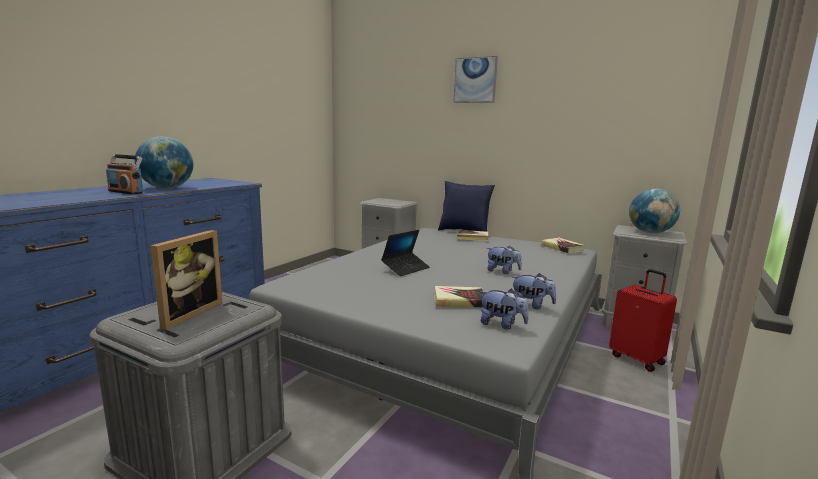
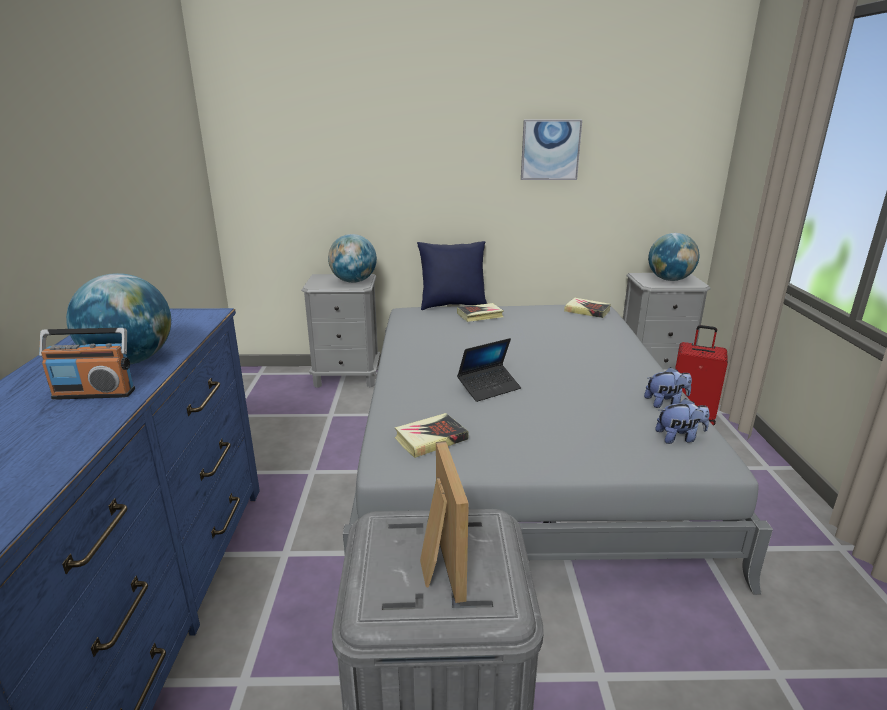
camera: 30 degrees left, 10 degrees up
laptop [381,230,430,276] -> laptop turned 45 degrees clockwise [457,338,521,402]
book [434,286,484,308] -> book moved to [395,413,469,458]
picture [453,56,498,103] -> picture moved to [521,120,582,180]
plush toy [487,246,522,274] -> none
none -> globe [328,234,377,283]

